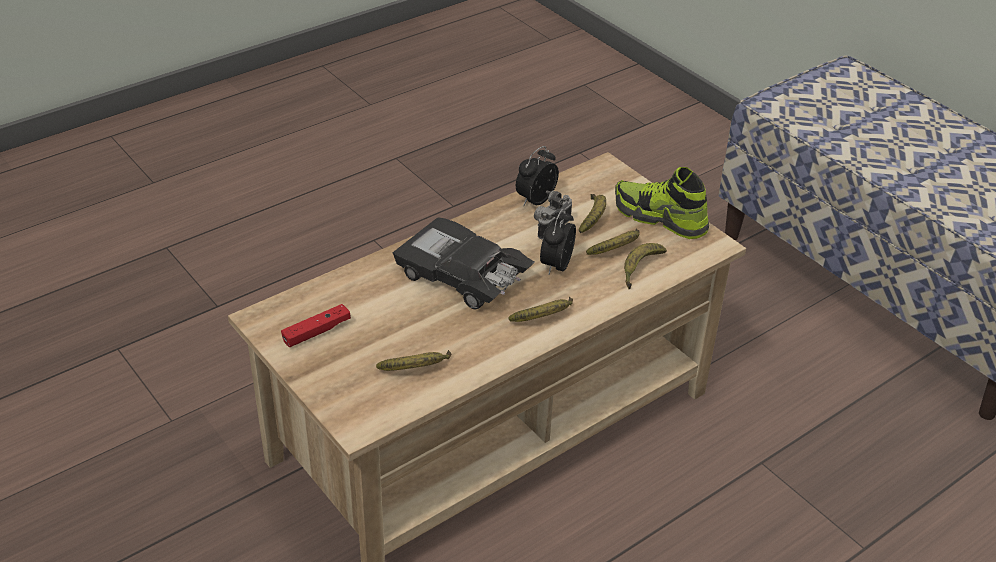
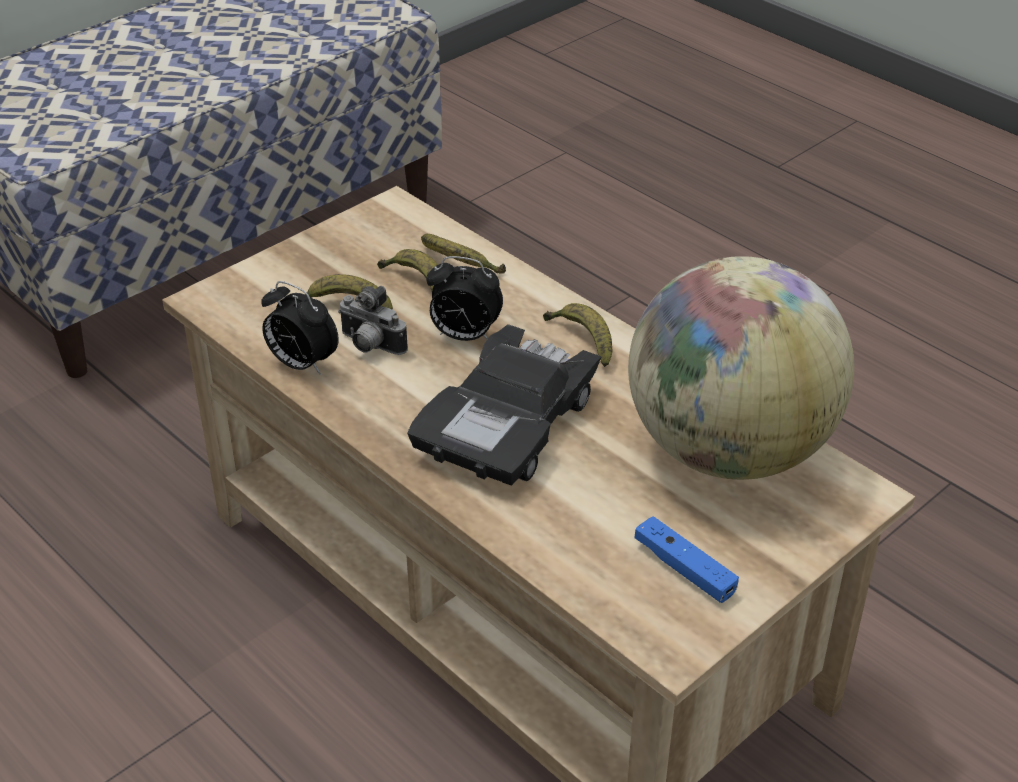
camera: 95 degrees left, 0 degrees up
red game controller [281,304,351,347] -> blue game controller [634,516,739,603]
banana [376,350,452,371] -> globe [628,256,854,480]
shoe [615,167,709,239] -> none

